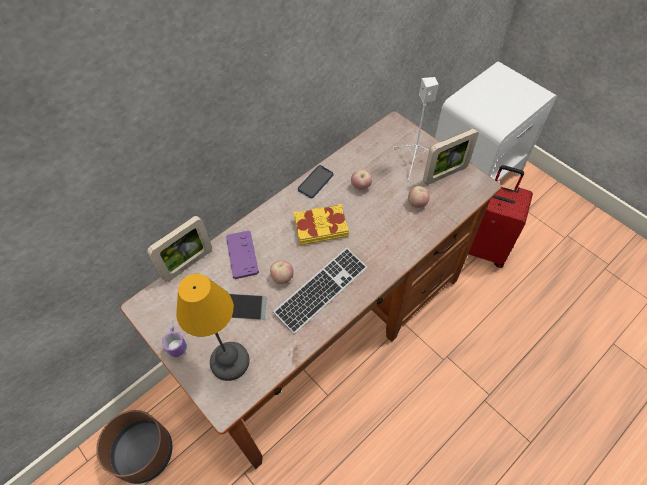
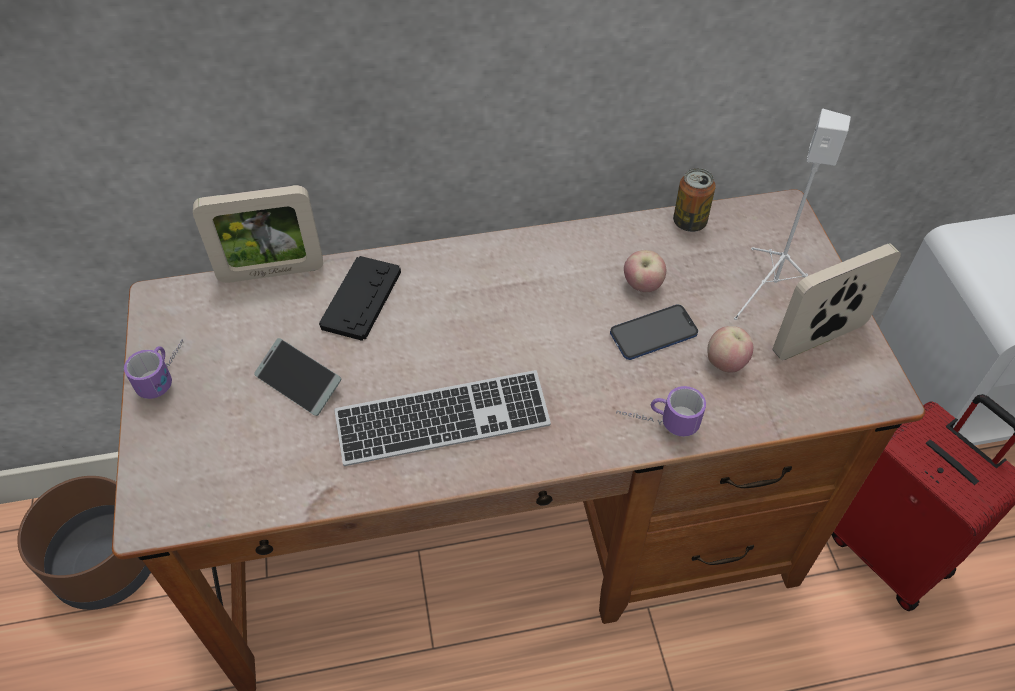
camera: 30 degrees right, 5 degrees down
table lamp [176,274,250,381] -> none
purple game controller [226,230,259,279] -> black game controller [319,256,401,341]
apple [270,260,294,284] -> none
yellow book [293,204,349,245] -> none
phone [298,165,333,199] -> phone moved to [610,304,698,360]
picture frame [423,128,479,185] -> picture frame turned 150 degrees clockwise [773,244,901,360]
none -> mug [616,386,706,437]
none -> can [673,168,716,232]

